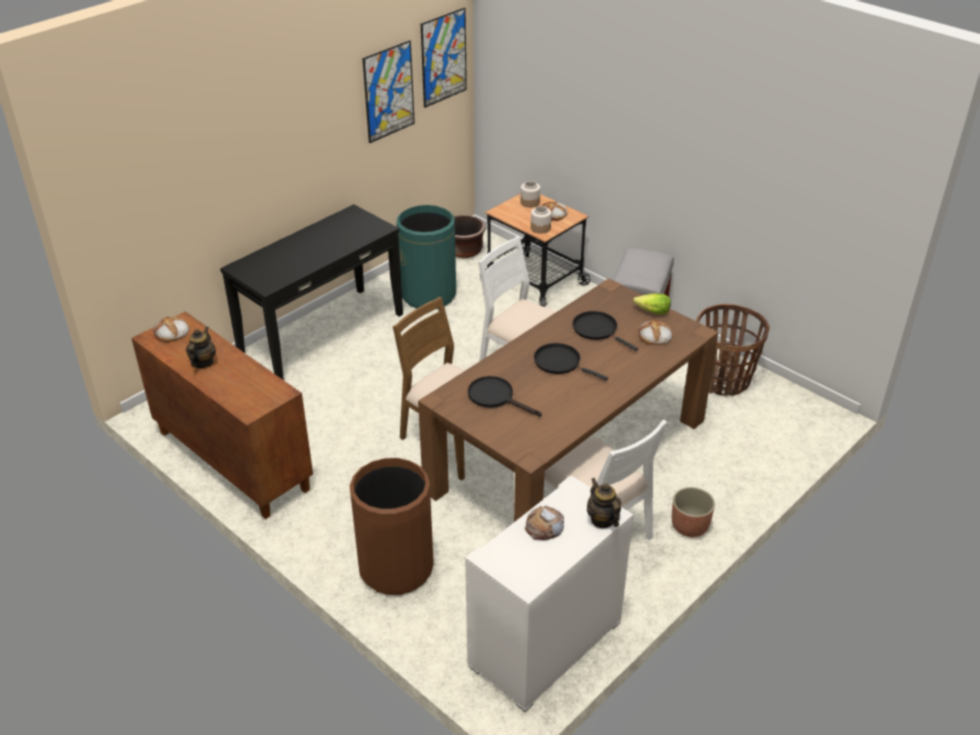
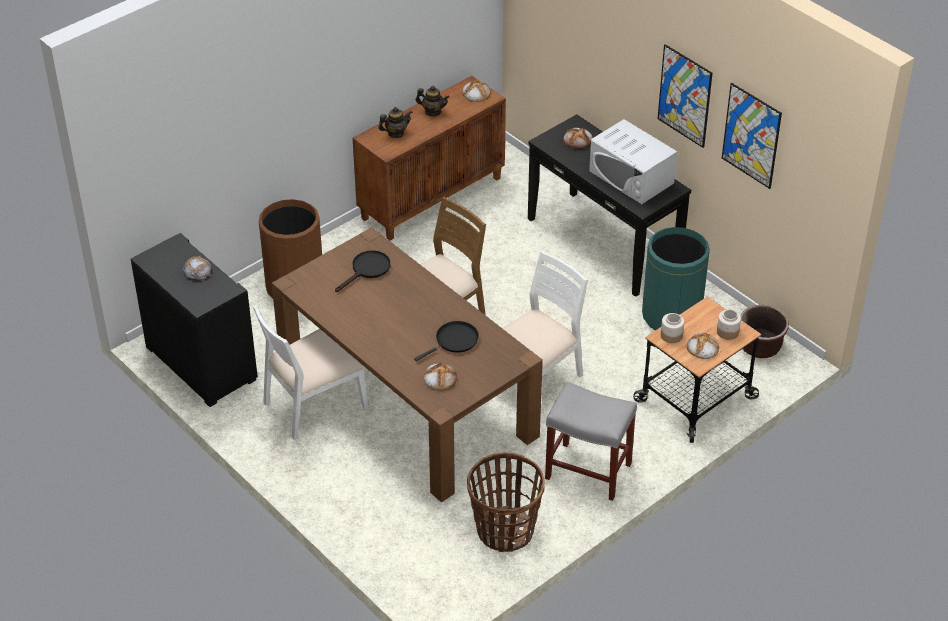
camera: 95 degrees right, 5 degrees up
picture [421,8,467,108] -> picture moved to [658,44,713,148]
white dresser [465,476,633,712] -> black dresser [131,233,258,407]
black frying pan [534,343,608,380] -> none
teapot [587,478,621,528] -> teapot moved to [378,107,412,138]
lettuce [633,293,671,315] -> none
planter [672,487,715,537] -> none
none -> bread [563,128,593,149]
none -> white microwave [589,119,677,204]

